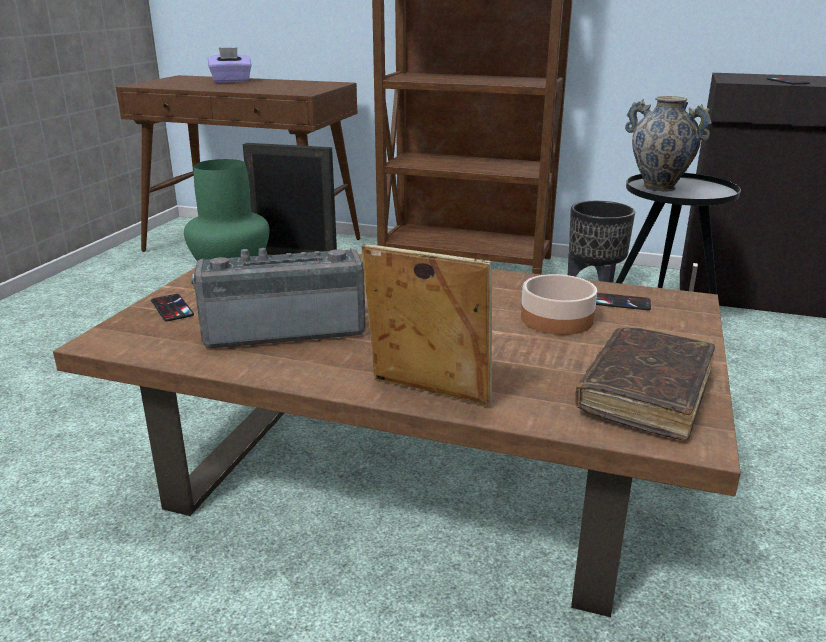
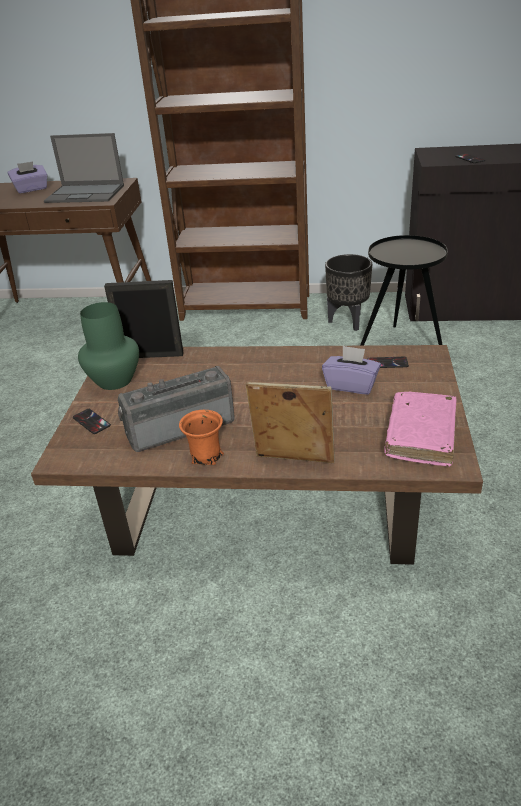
camera: 10 degrees left, 10 degrees up
bowl [521,274,597,335] -> purple tissue box [322,346,381,394]
brown book [575,327,715,440] -> pink book [384,392,457,466]
vase [625,96,712,192] -> none
none -> laptop [44,133,124,203]
none -> orange mug [179,410,224,465]

